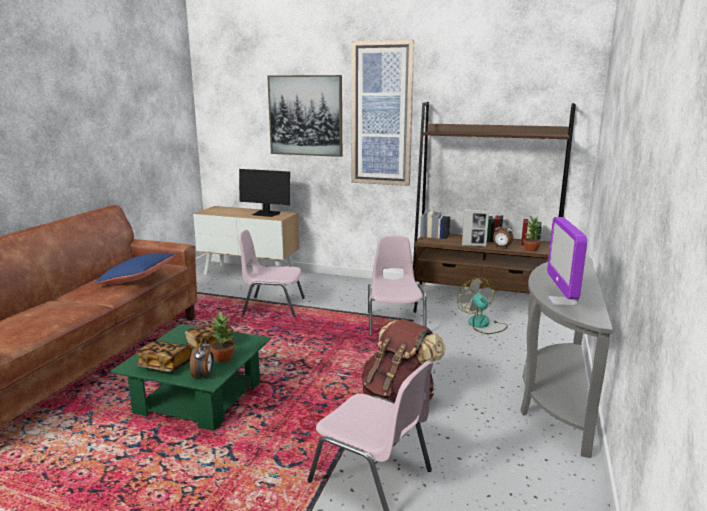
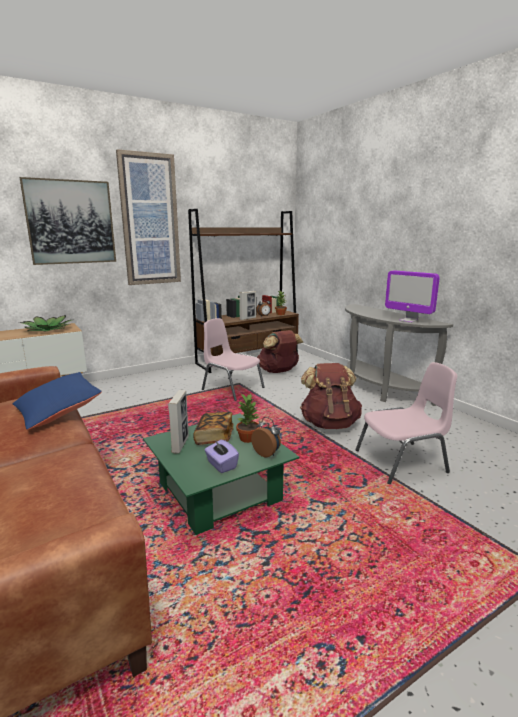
camera: 50 degrees left, 0 degrees up
book [136,341,192,372] -> purple tissue box [204,440,239,473]
pink chair [238,230,305,317] -> none
monitor [239,169,290,217] -> potted plant [19,315,74,331]
fan [457,278,508,334] -> brown backpack [257,330,303,373]
none -> picture frame [168,390,189,454]

